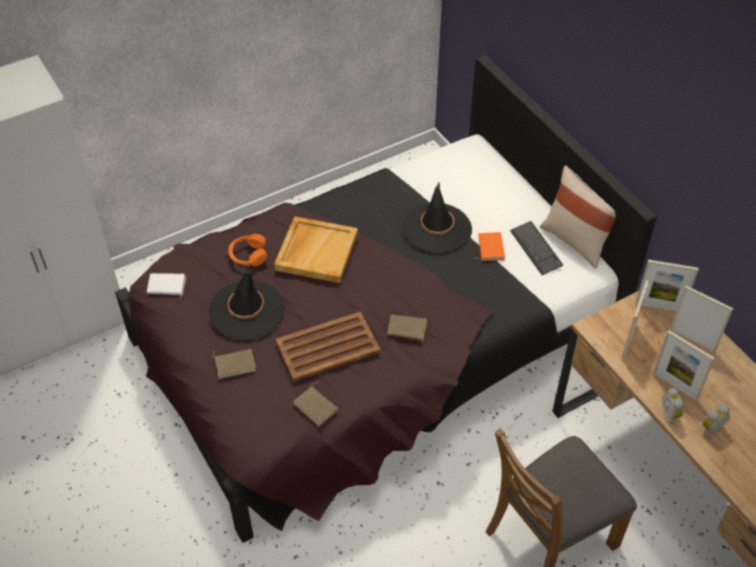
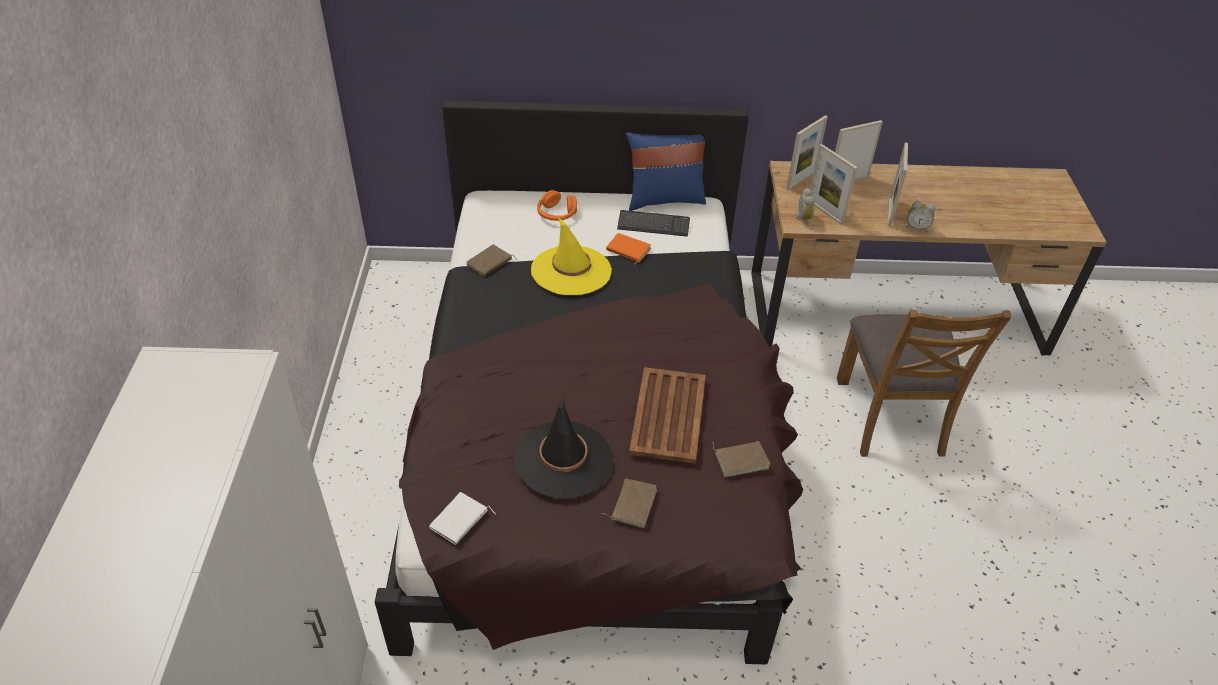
camera: 60 degrees left, 5 degrees down
orange headphones [228,234,267,267] -> orange headphones moved to [537,190,577,221]
beige tray [274,216,358,283] -> none
brown book [387,315,427,346] -> brown book moved to [466,244,518,277]
black hat [403,182,472,253] -> yellow hat [531,217,612,295]
beige pillow [540,166,616,269] -> blue pillow [626,133,706,211]
picture frame [653,330,715,401] -> picture frame turned 120 degrees clockwise [888,143,908,227]
alarm clock [702,405,730,436] -> alarm clock moved to [796,188,815,225]

